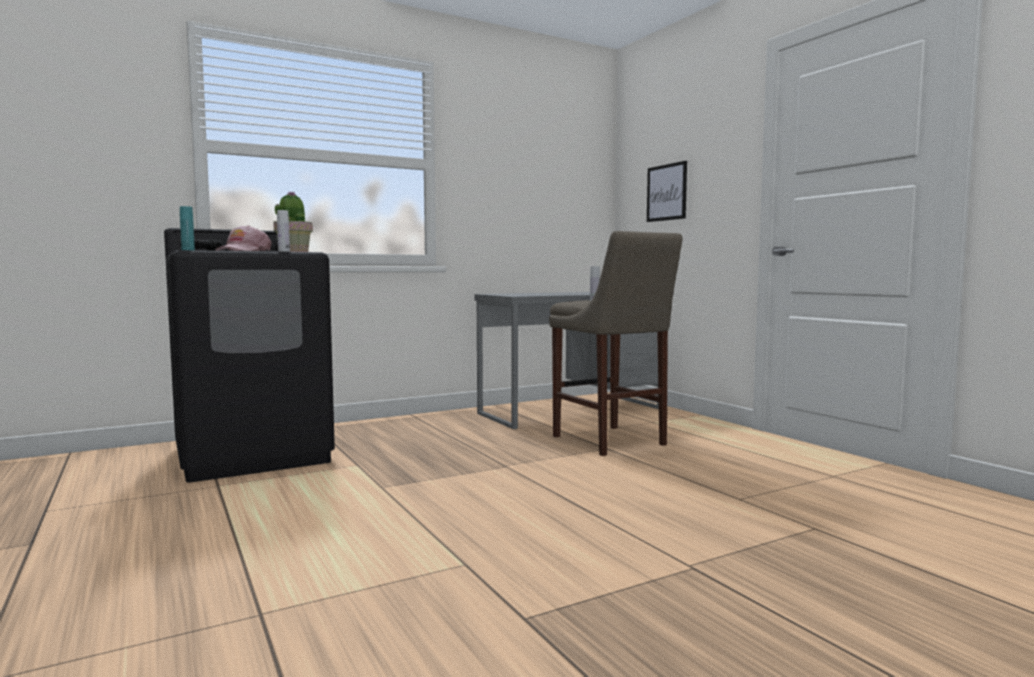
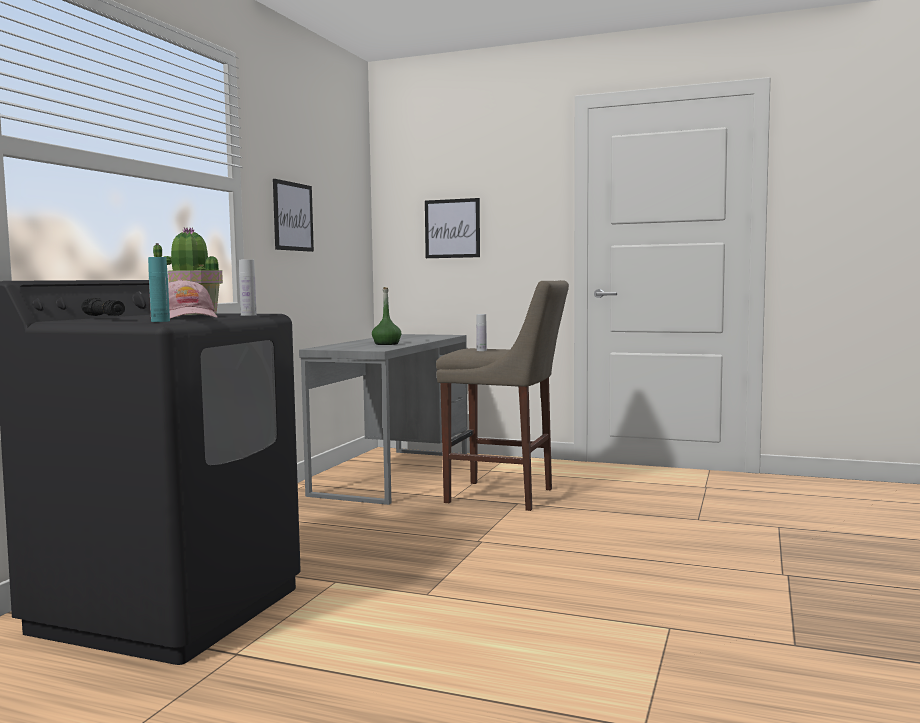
camera: 40 degrees left, 0 degrees up
none -> picture [273,179,314,252]
none -> green bottle [372,287,401,345]

